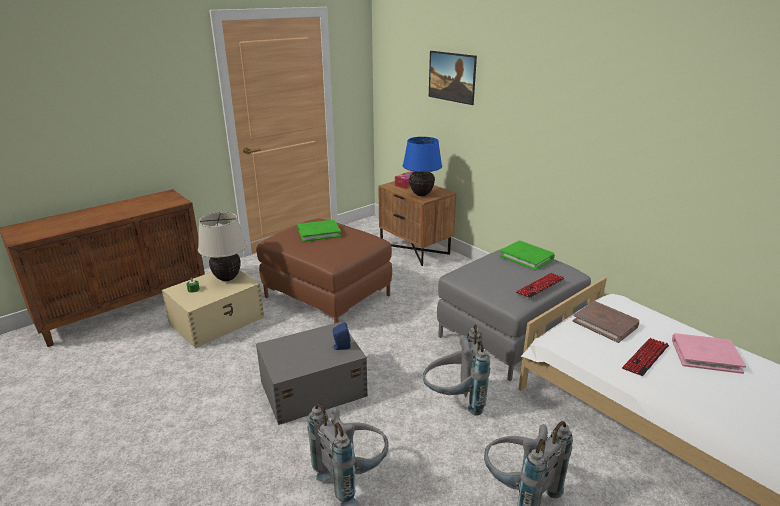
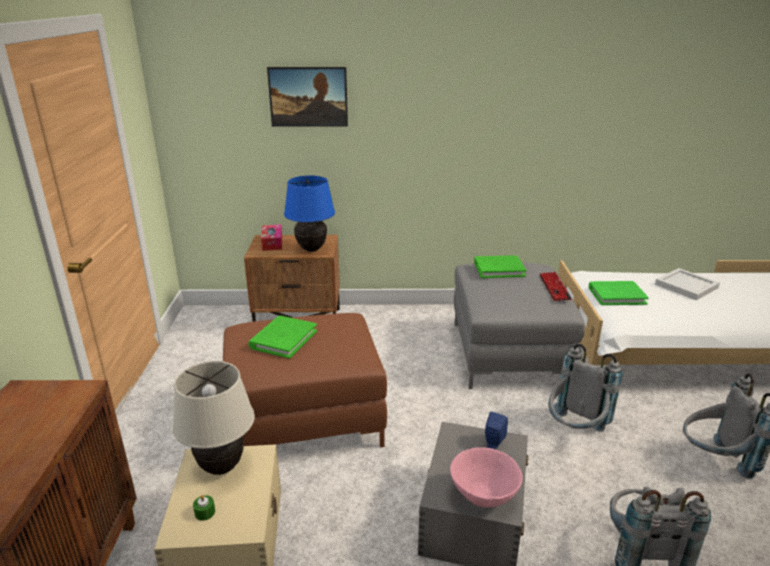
camera: 50 degrees left, 0 degrees up
brown book [573,301,639,343] -> green book [589,281,649,305]
keyboard [622,338,669,376] -> none
pink book [672,333,746,374] -> white tray [655,268,720,300]
none -> pink bowl [450,447,523,508]

